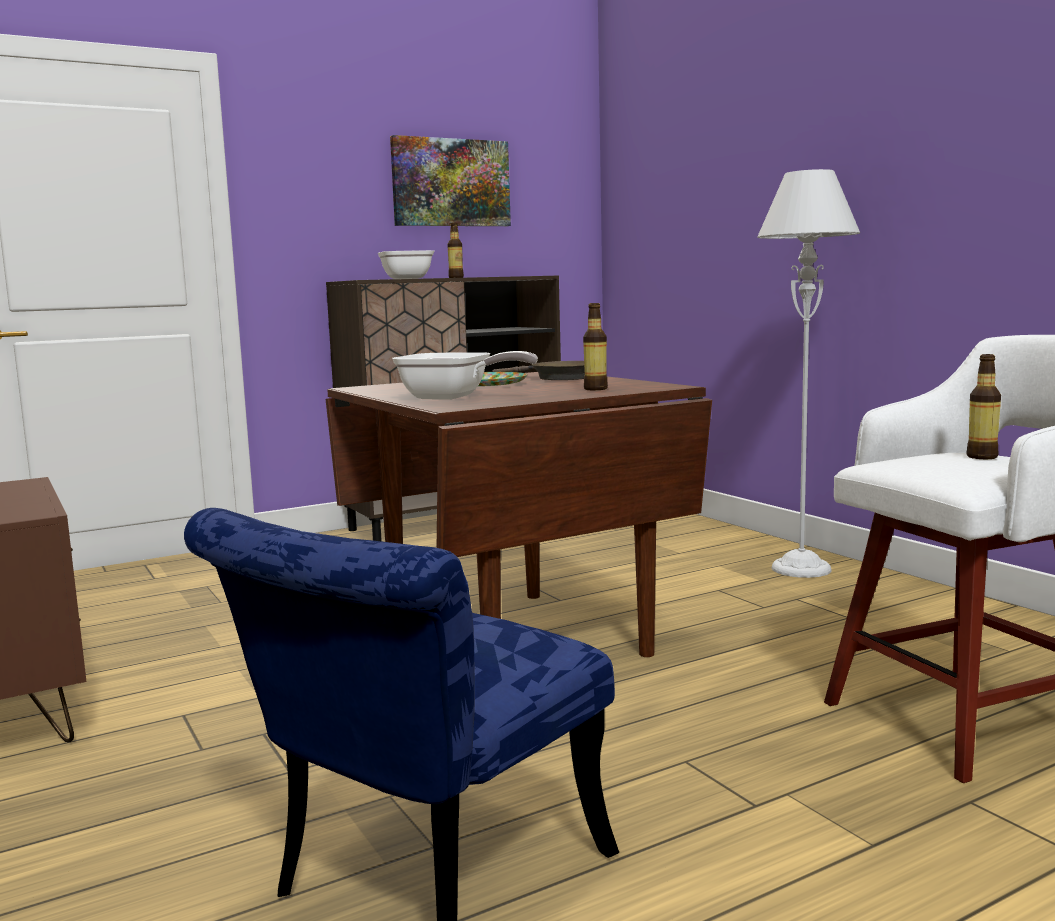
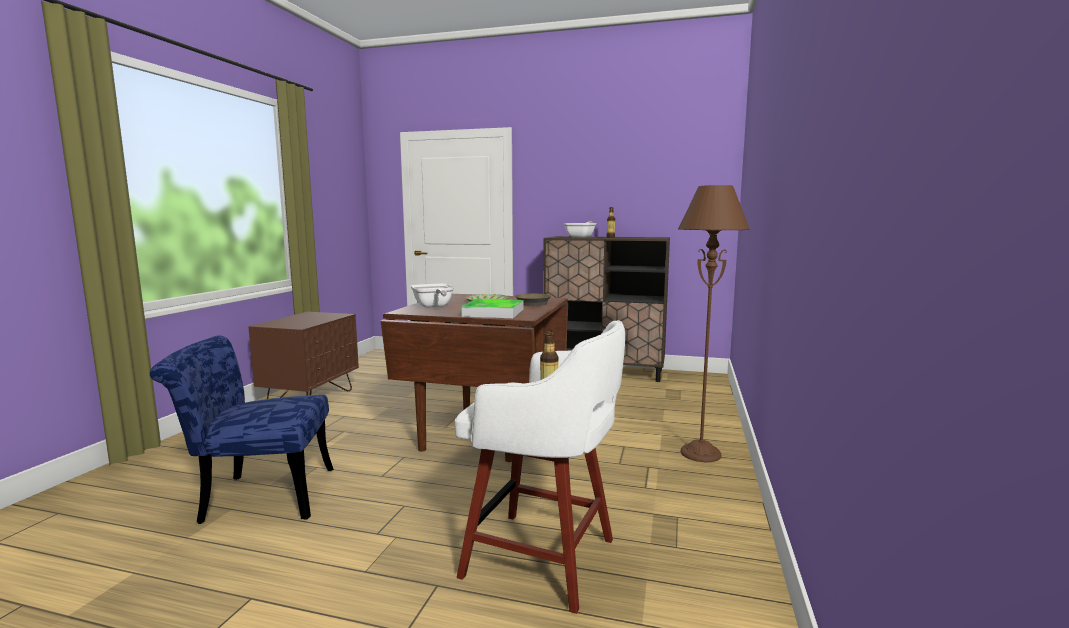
camera: 45 degrees right, 0 degrees up
picture [390,135,511,226] -> none
bottle [583,303,608,390] -> tray [461,299,523,318]
grey floor lamp [757,169,860,578] -> brown floor lamp [678,185,750,462]

